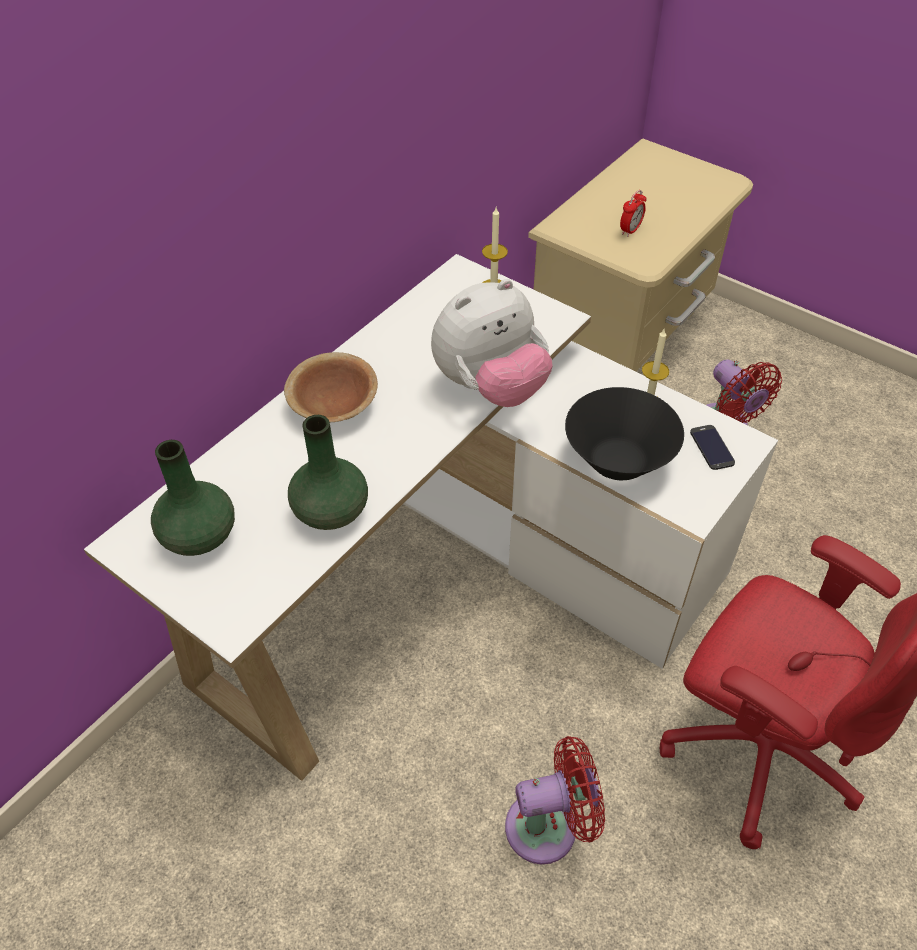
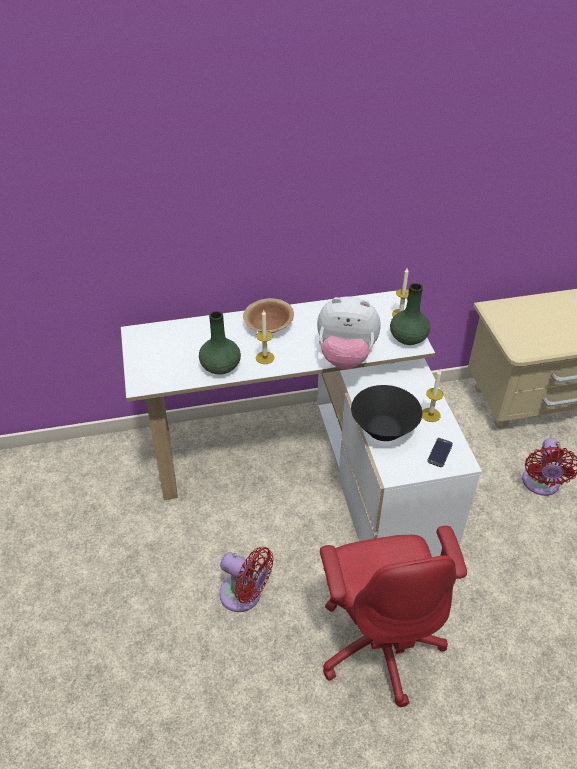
camera: 40 degrees right, 5 degrees down
green vase [151,440,235,556] -> green vase moved to [390,283,431,345]
alarm clock [620,190,646,237] -> none
none -> candle [256,310,275,364]

